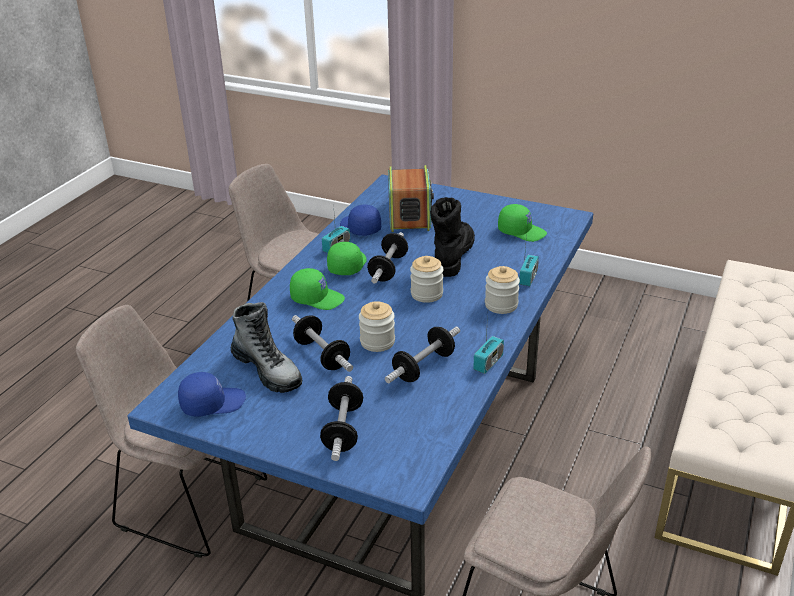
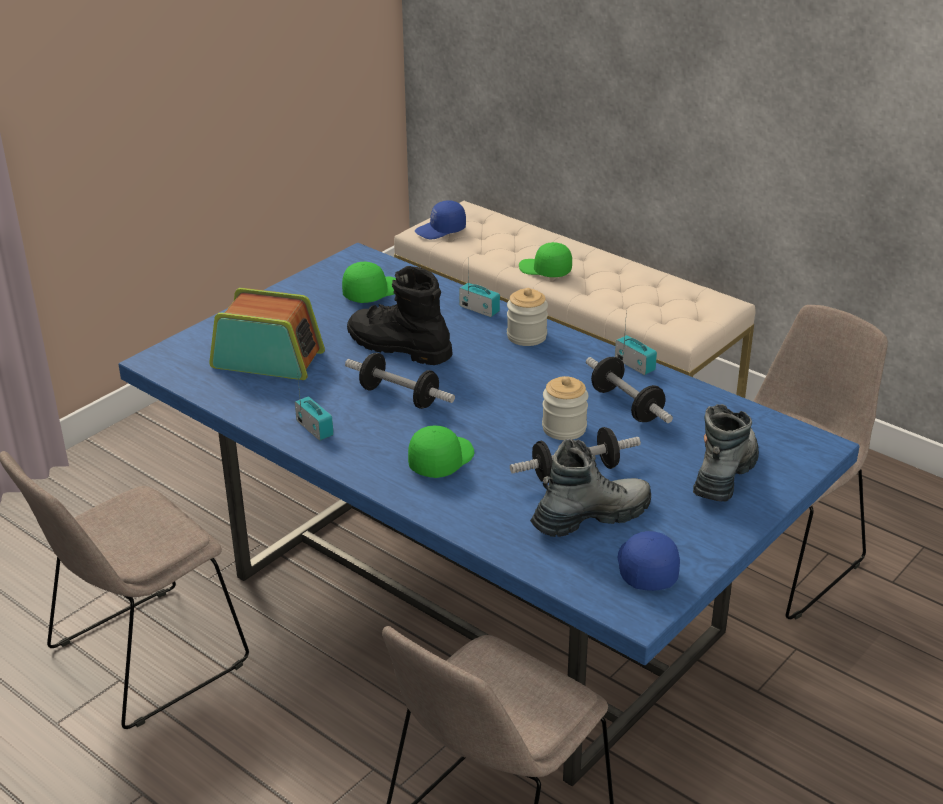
camera: 75 degrees left, 0 degrees up
dumbbell [320,376,363,461] -> boot [693,404,759,502]
green cap [327,242,367,275] -> green cap moved to [519,242,572,277]
blue cap [340,205,381,236] -> blue cap moved to [415,200,466,239]
jar [410,256,443,303] -> none

